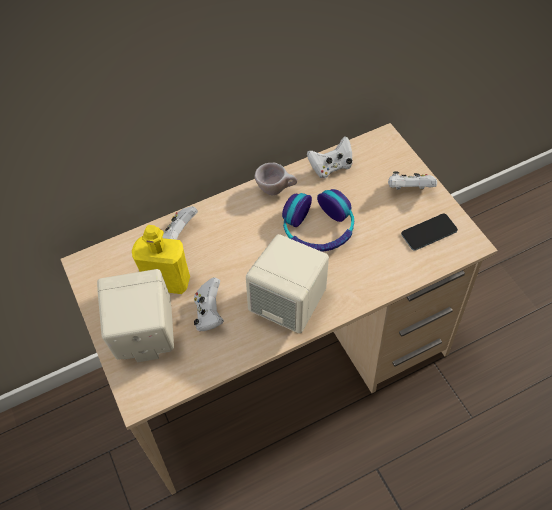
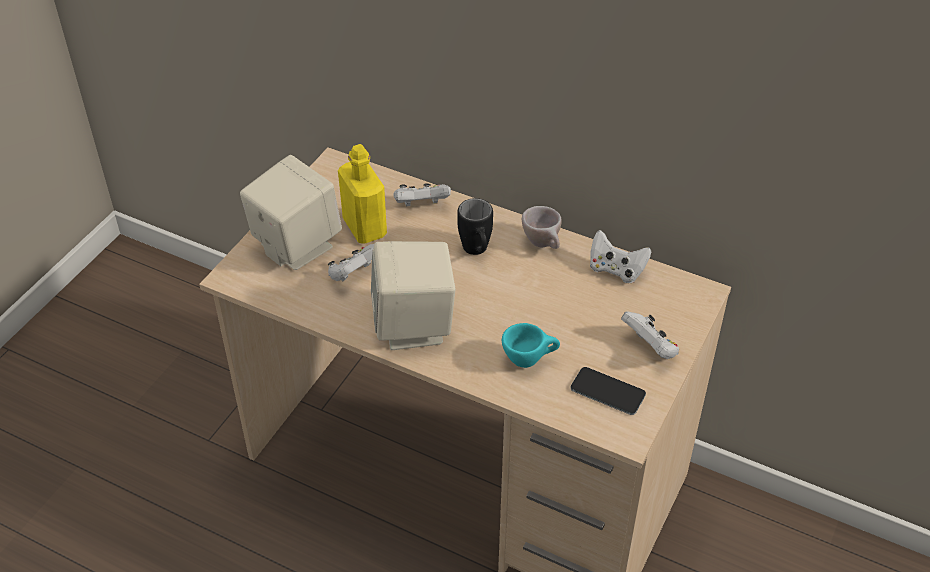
camera: 50 degrees right, 10 degrees down
headphones [282,189,354,252] -> none
none -> black mug [457,198,493,255]
none -> turquoise cup [502,323,560,368]

